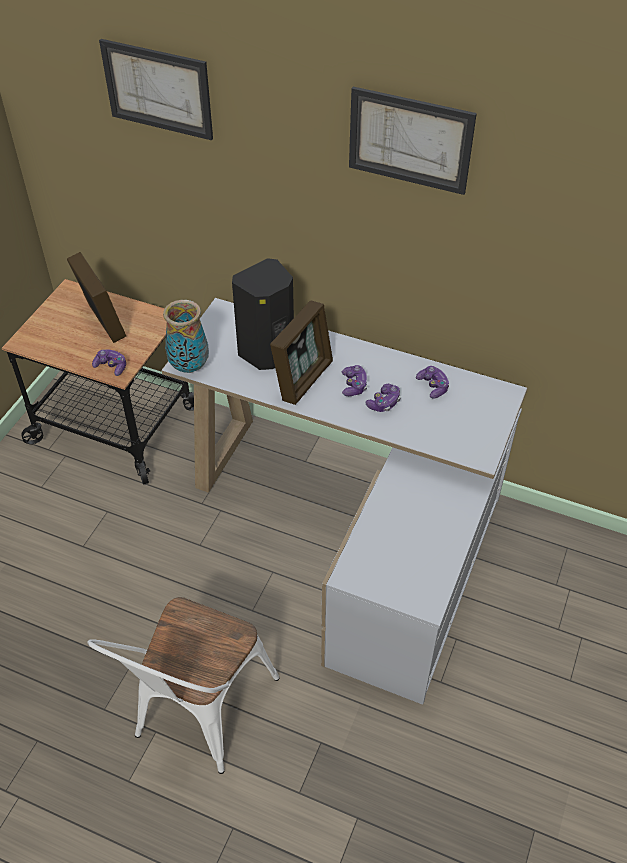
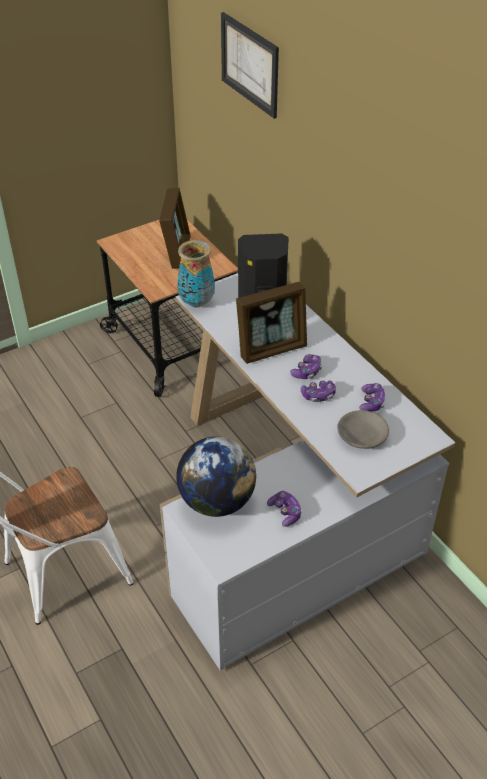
camera: 35 degrees right, 5 degrees down
game controller [92,349,126,376] -> game controller moved to [267,491,302,527]
picture [349,87,477,195] -> none
none -> globe [176,436,256,517]
none -> grey bowl [337,410,389,449]

